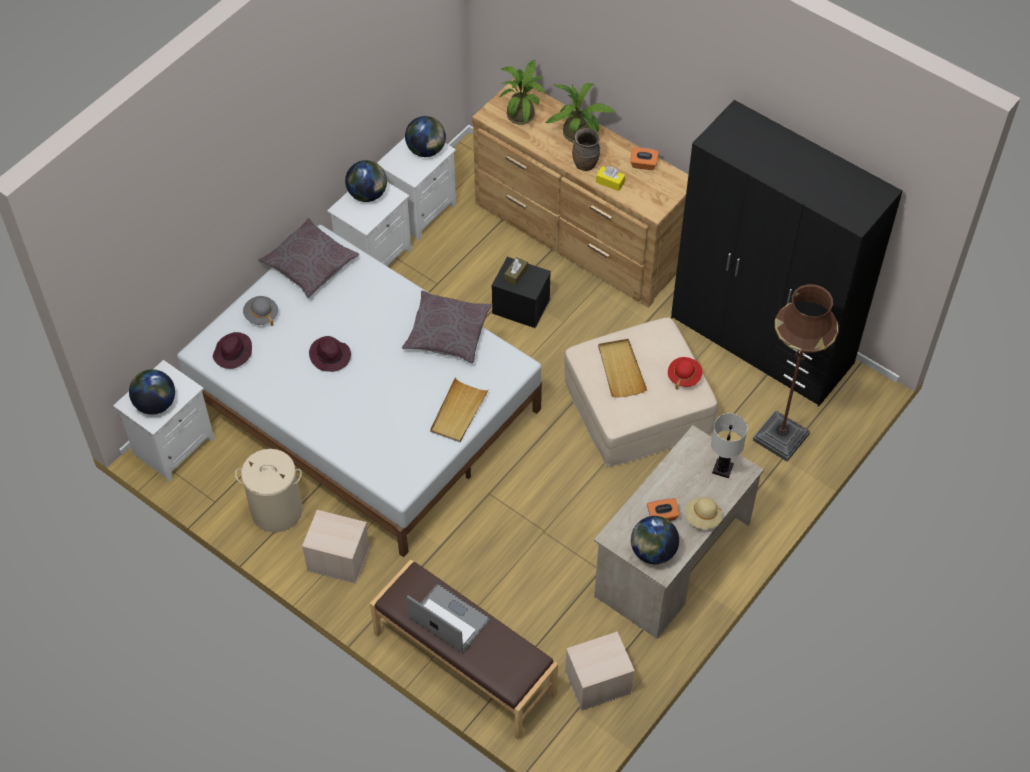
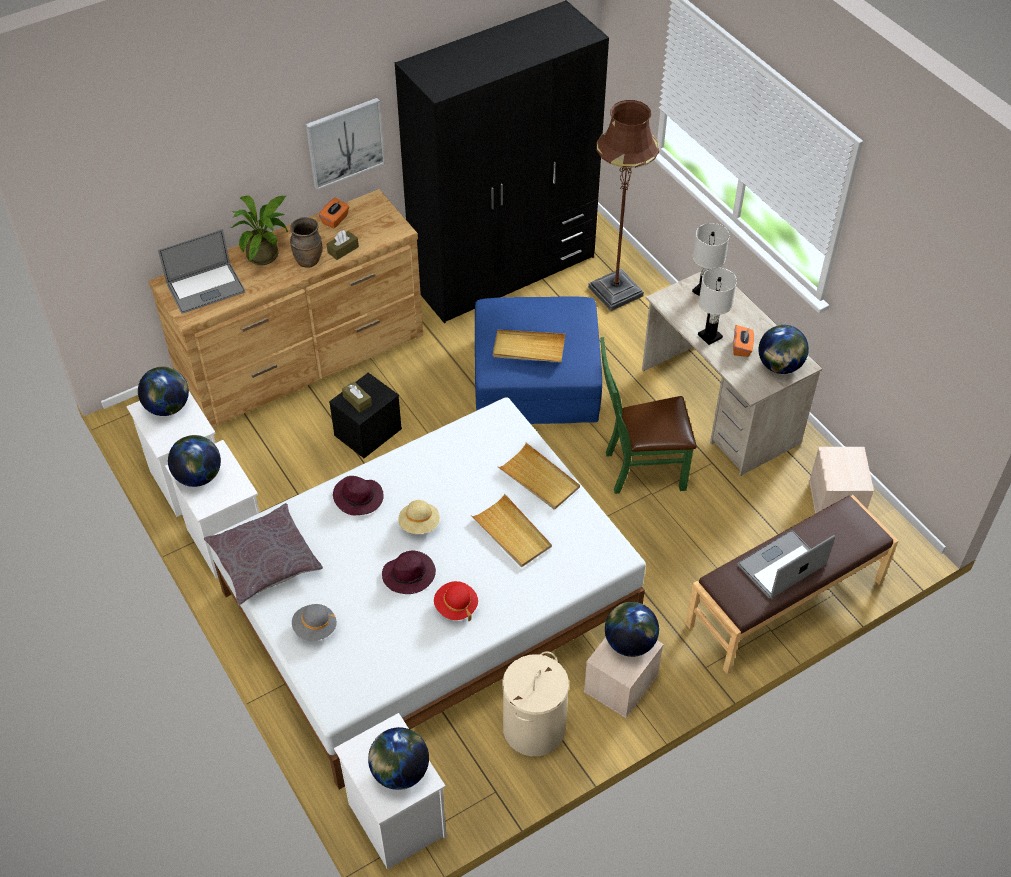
camera: 70 degrees left, 5 degrees down
purple hat [213,332,252,369] -> purple hat moved to [333,476,384,515]
grey pillow [402,291,492,363] -> none
potted plant [499,60,545,125] -> laptop [158,229,245,314]
beige ottoman [564,318,718,467] -> blue ottoman [475,296,602,424]
yellow tissue box [596,166,625,191] -> brown tissue box [326,230,359,260]
red hat [668,357,703,389] -> red hat moved to [434,581,478,621]
beige hat [685,497,722,529] -> beige hat moved to [398,500,440,534]
none -> picture [306,98,385,190]
none -> beige tray [471,493,552,567]
none -> green chair [600,337,697,494]
none -> globe [605,602,659,657]
none -> white table lamp [698,268,737,345]

